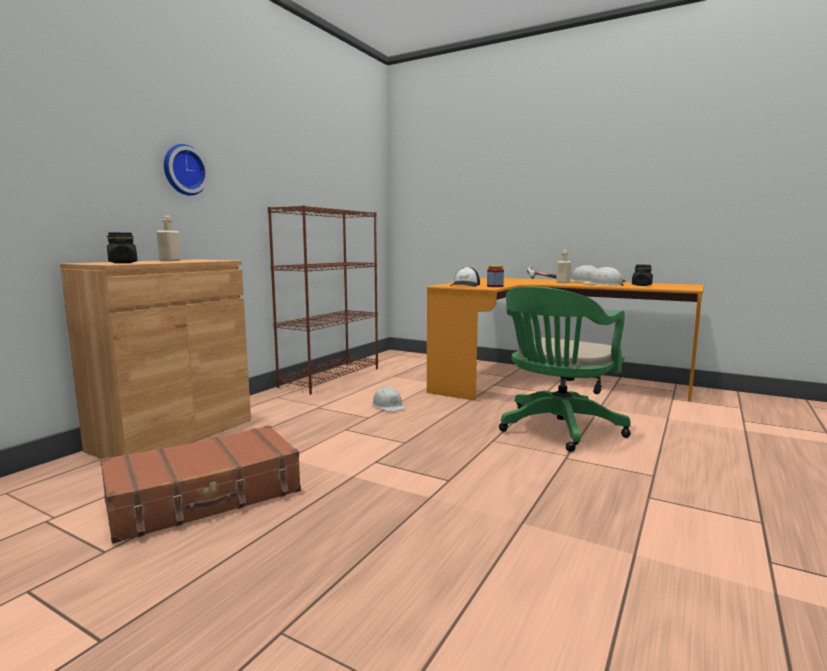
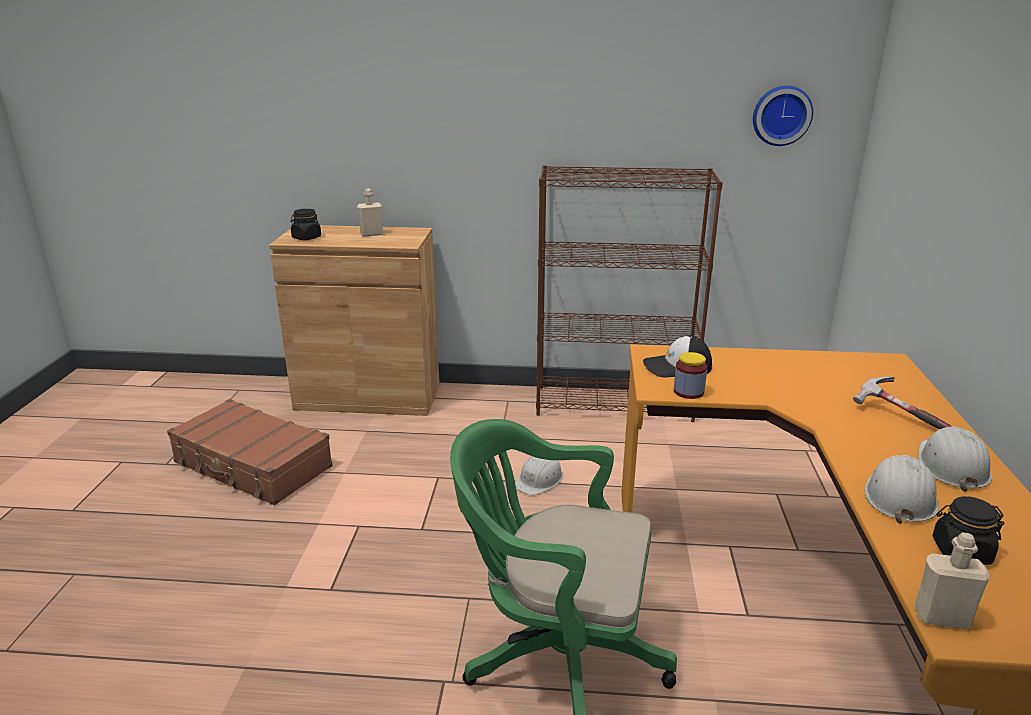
camera: 65 degrees right, 15 degrees up
wall clock [164,144,209,196] -> wall clock moved to [753,85,813,146]
beige bottle [556,250,571,283] -> beige bottle moved to [915,532,990,629]

